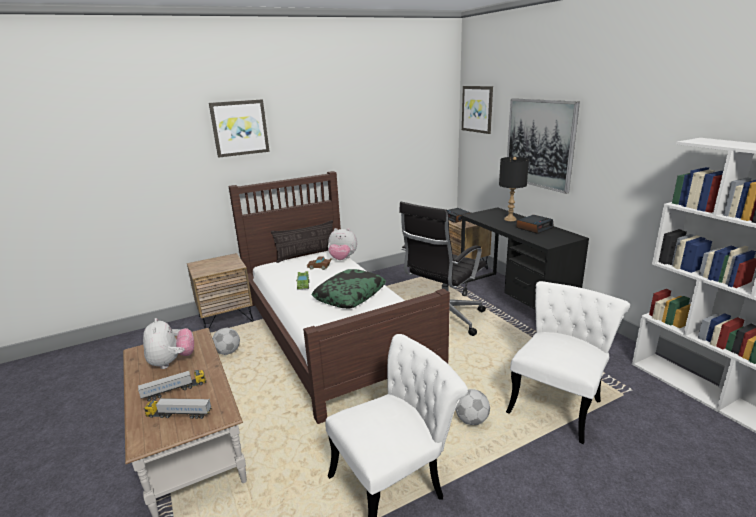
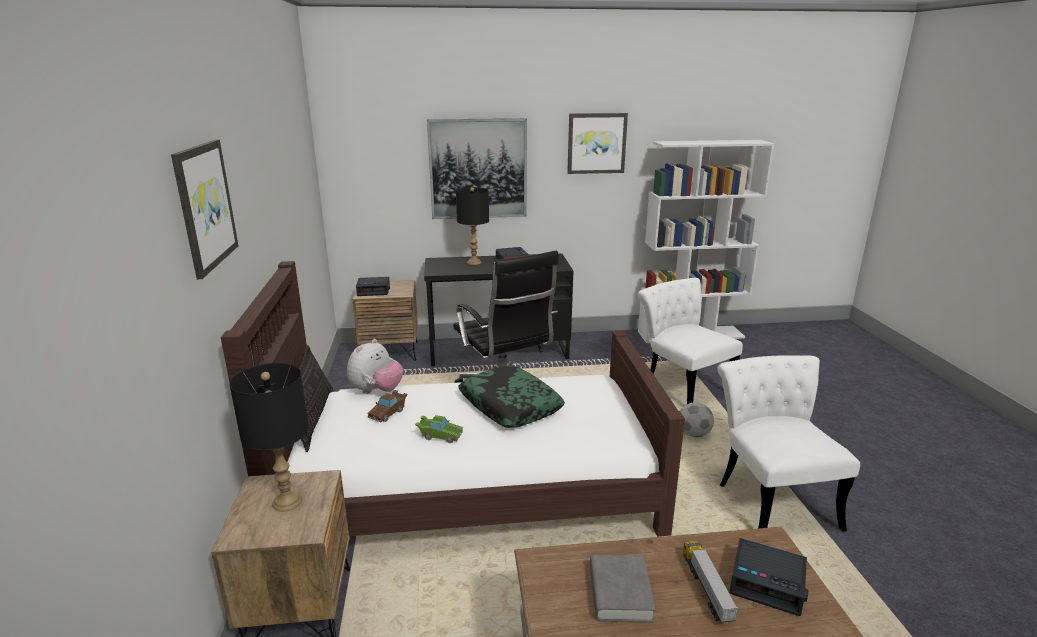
camera: 70 degrees left, 0 degrees up
plush toy [143,318,194,369] -> grey book [590,555,655,623]
toy truck [144,398,212,419] -> alarm clock [729,538,808,616]
football [212,328,240,355] -> none
picture [462,86,493,134] -> picture moved to [567,113,628,174]
none -> black table lamp [229,363,309,512]

